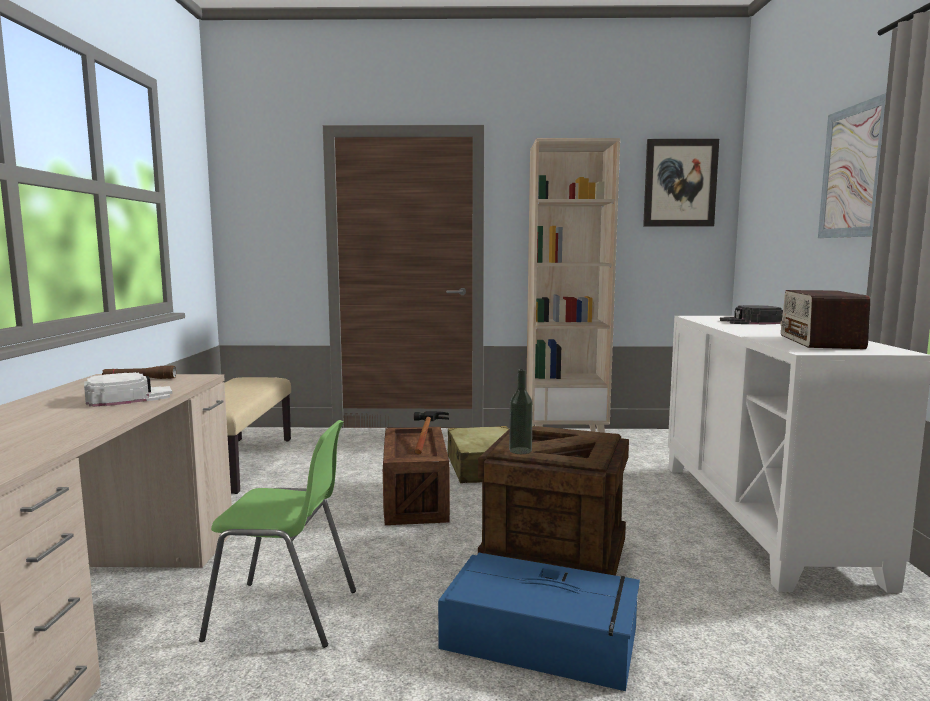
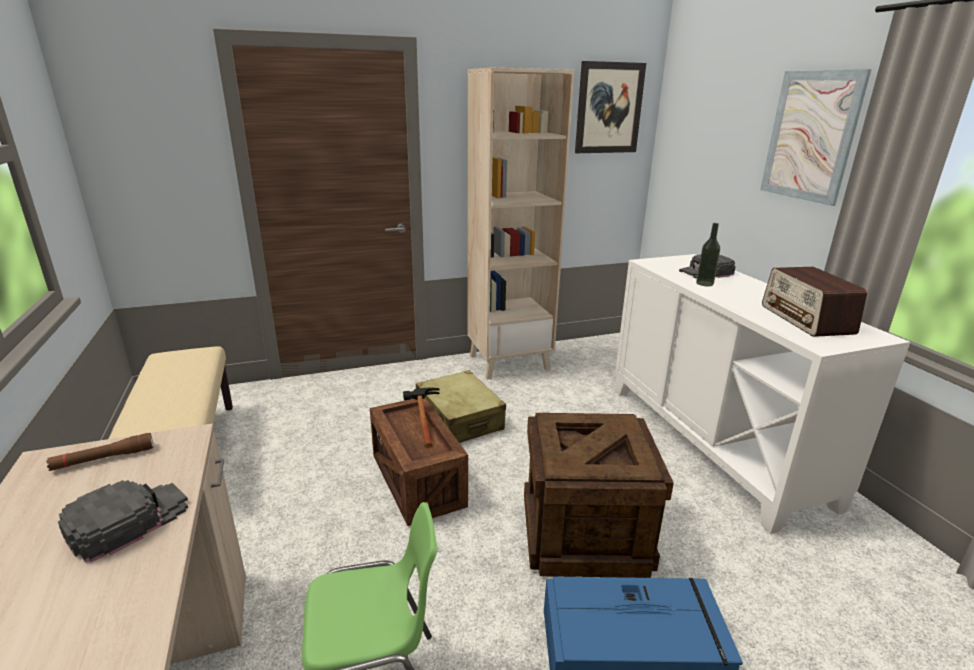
camera: 20 degrees left, 15 degrees up
white cap [84,372,172,407] -> black cap [58,480,188,563]
bottle [509,369,533,454] -> bottle moved to [696,223,720,286]

